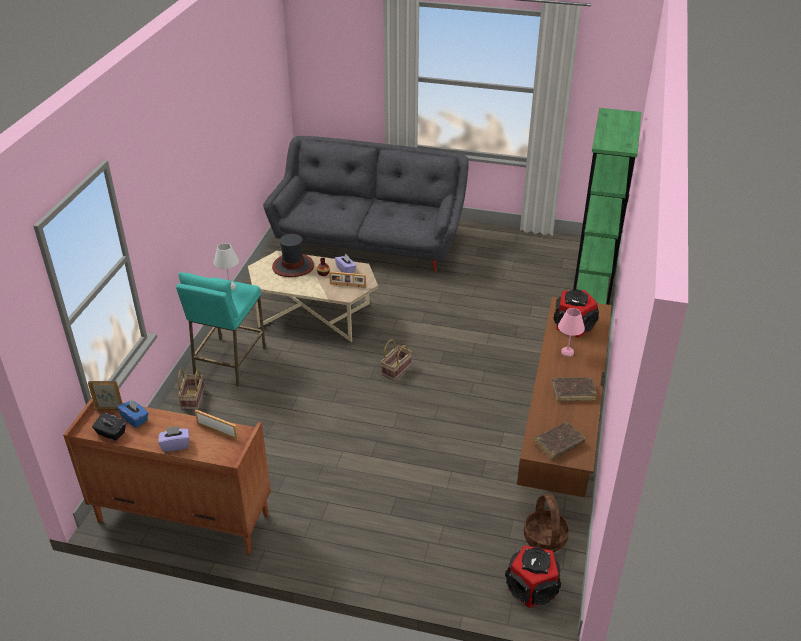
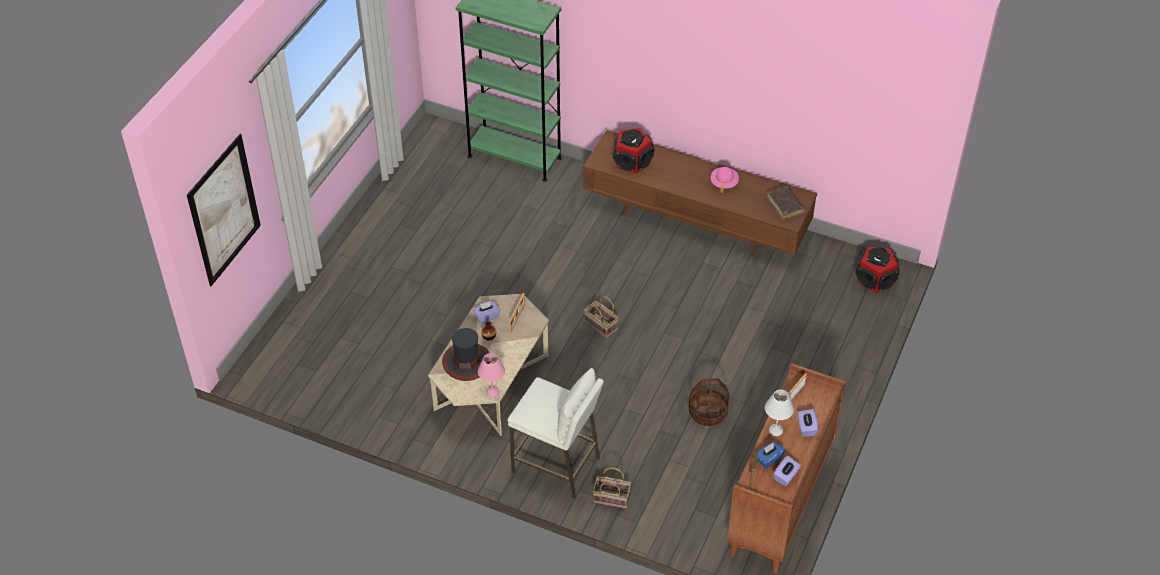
camera: 80 degrees left, 10 degrees up
black tissue box [92,413,126,441] -> purple tissue box [773,456,801,486]
turquoise stool [176,272,266,387] -> white stool [507,368,604,498]
white table lamp [214,243,239,290] -> white table lamp moved to [765,389,794,436]
grey sofa [263,136,469,272] -> none
basket [524,494,569,552] -> basket moved to [689,378,729,426]
brown book [552,377,597,402] -> pink hat [711,167,739,193]
pink table lamp [558,308,585,357] -> pink table lamp moved to [478,353,505,398]
none -> picture [187,134,261,286]

